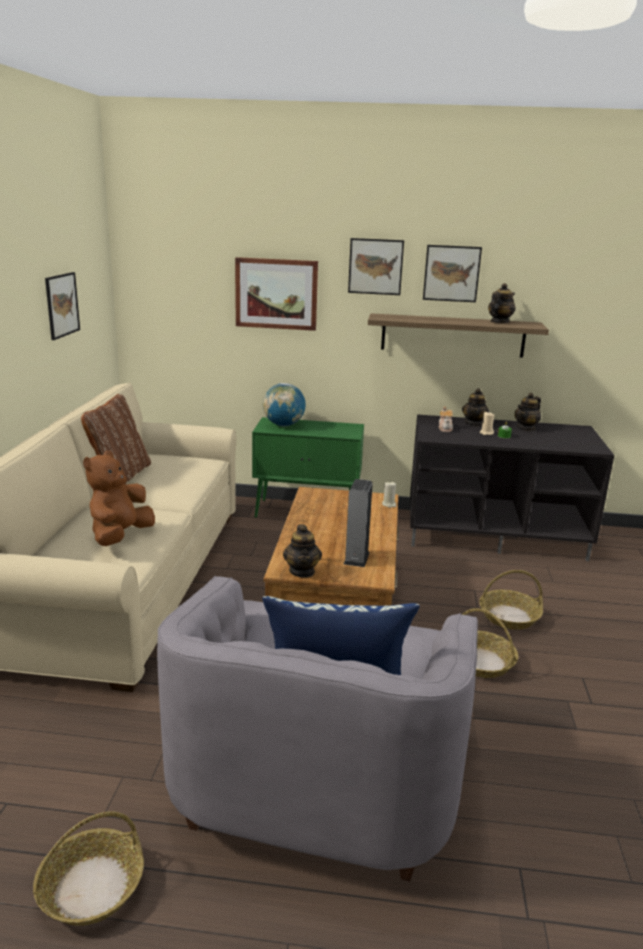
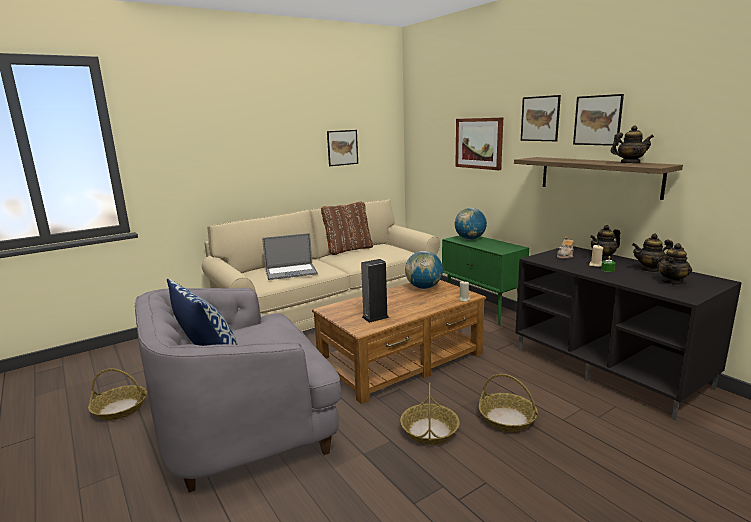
camera: 50 degrees right, 5 degrees down
brown plush toy [83,451,155,546] -> laptop [262,233,318,280]
teapot [283,524,322,578] -> teapot moved to [657,243,692,285]
none -> globe [405,251,443,289]

